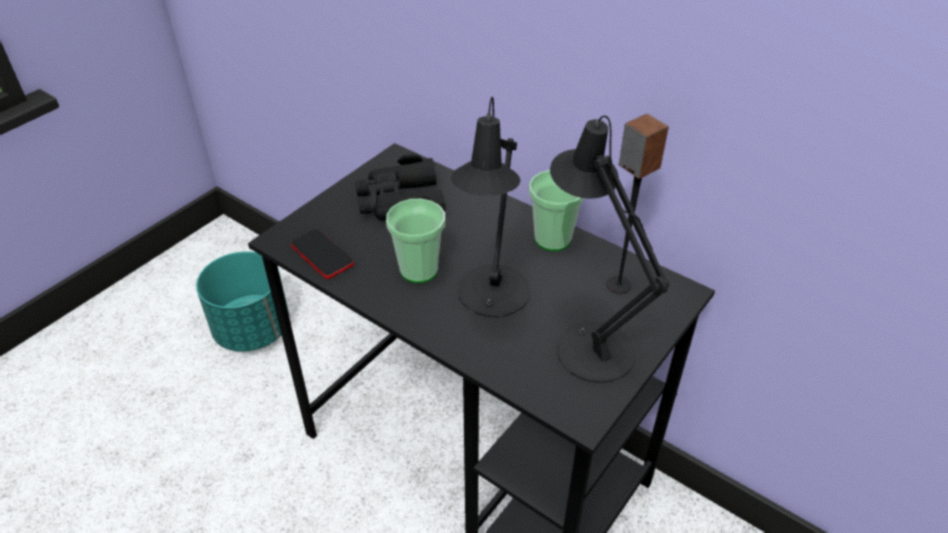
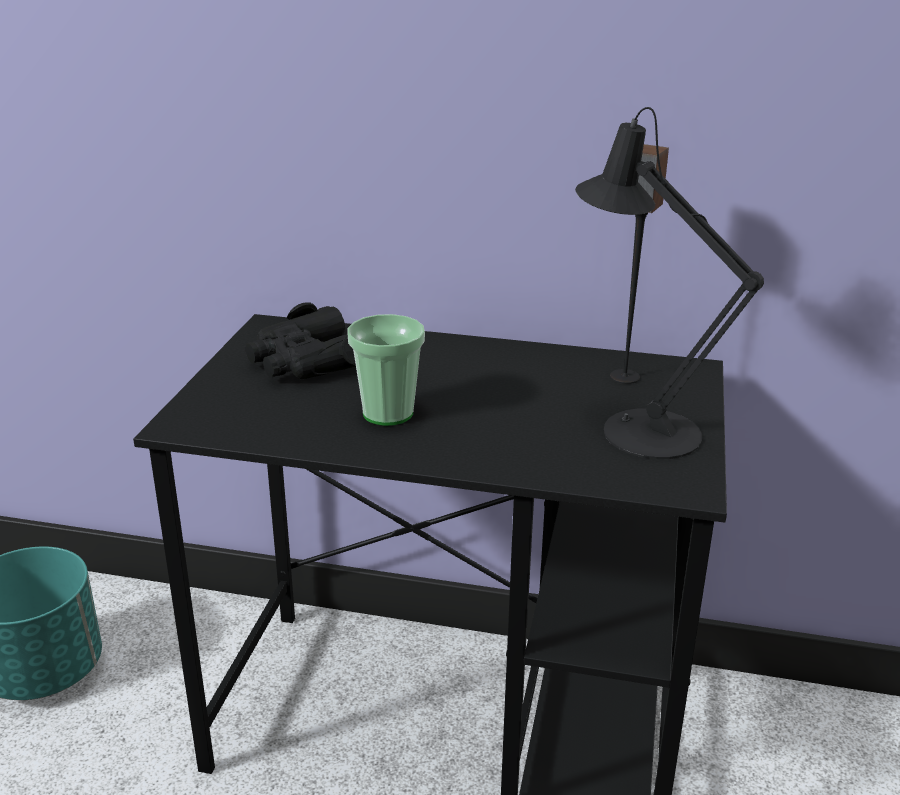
camera: 25 degrees left, 15 degrees down
phone [291,229,354,279] -> none
black table lamp [451,97,531,317] -> none
cup [529,170,584,251] -> none

